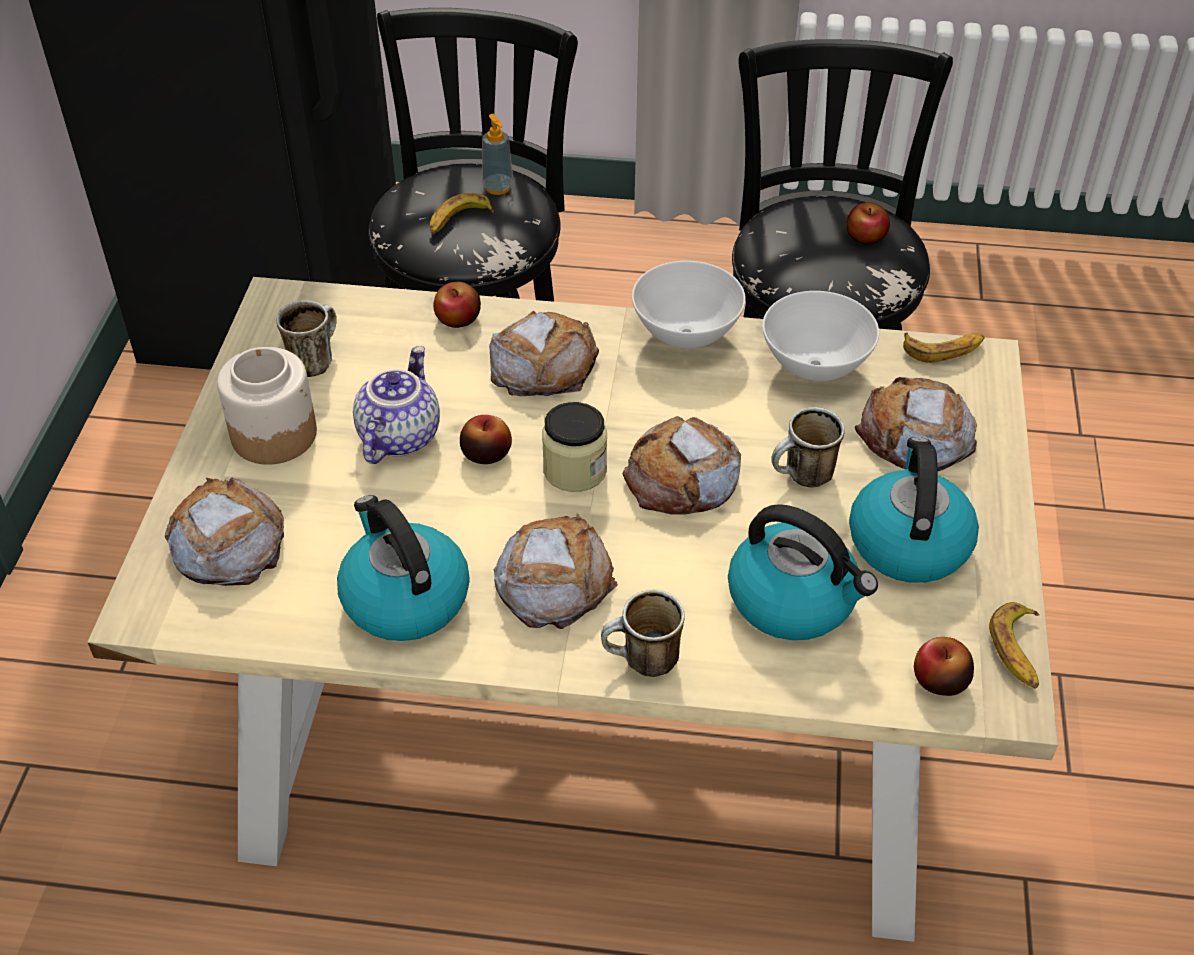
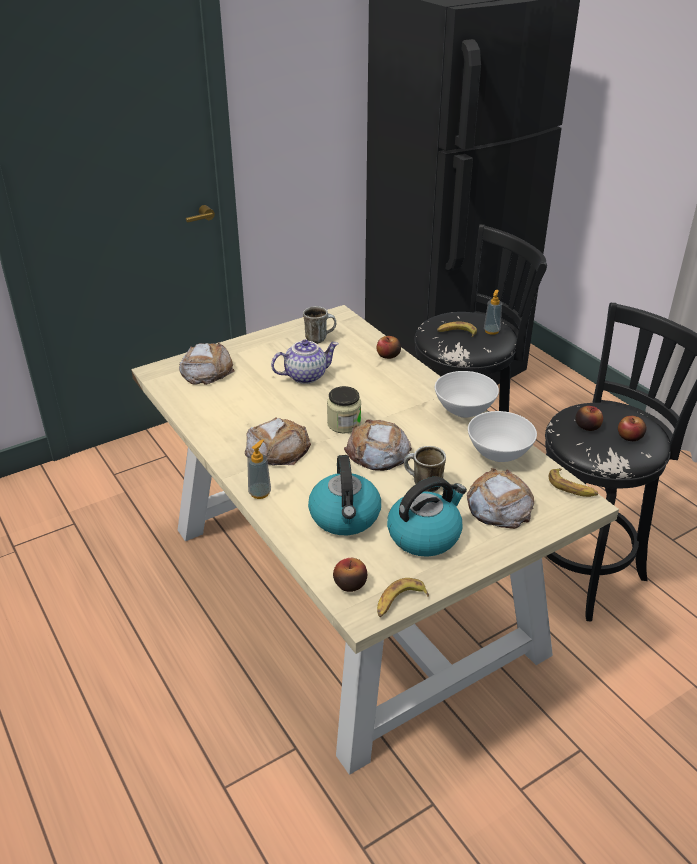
camera: 50 degrees right, 10 degrees down
jar [217,347,317,465] -> none
kettle [337,495,470,641] -> none
apple [460,415,512,464] -> apple moved to [576,406,603,431]
bread [489,311,599,396] -> none
mug [601,589,685,677] -> soap dispenser [247,439,271,499]

